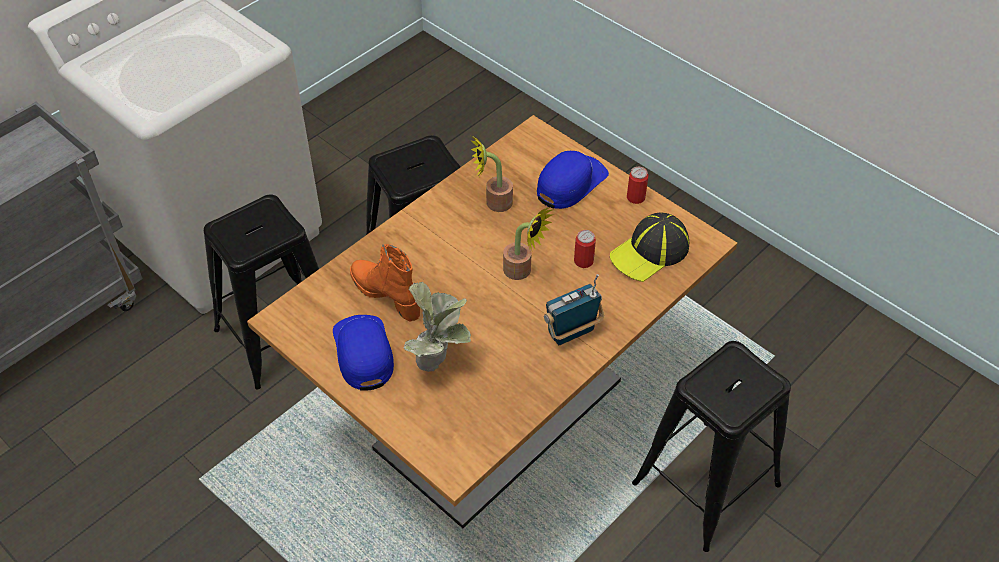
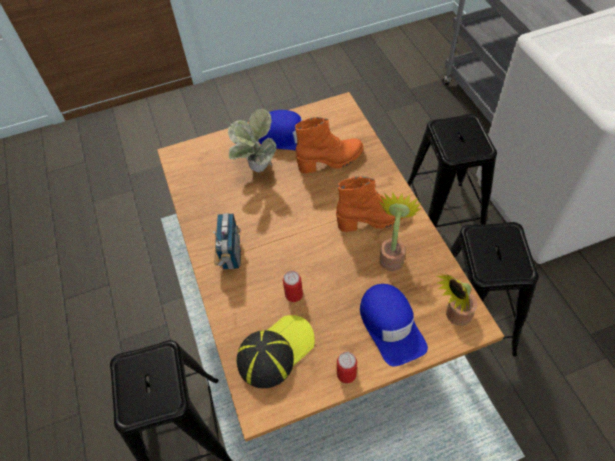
camera: 120 degrees right, 5 degrees up
potted plant [503,207,554,280] -> potted plant moved to [437,273,477,326]
cap [610,213,689,282] -> cap turned 60 degrees clockwise [237,315,315,388]
none -> orange boot [336,176,406,232]

